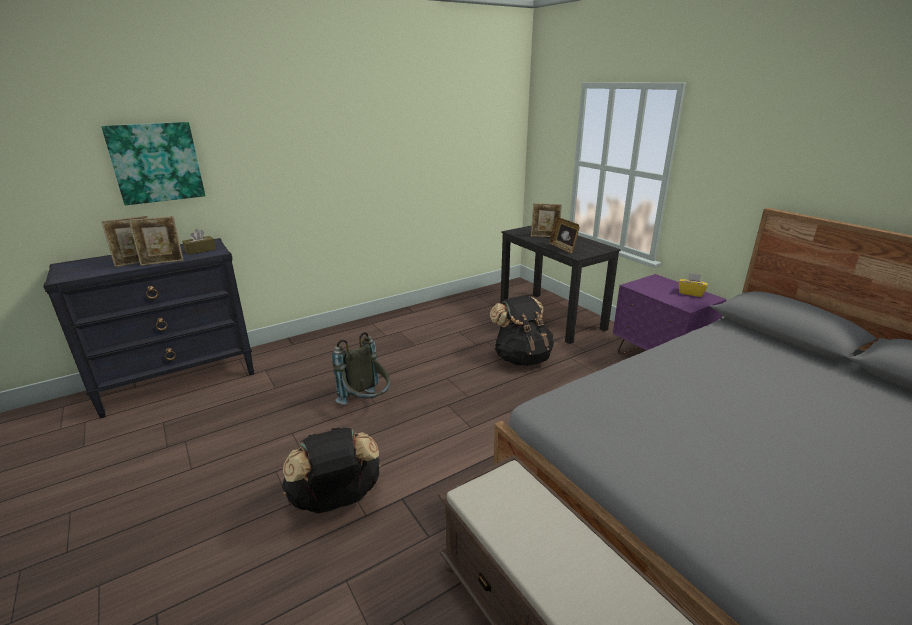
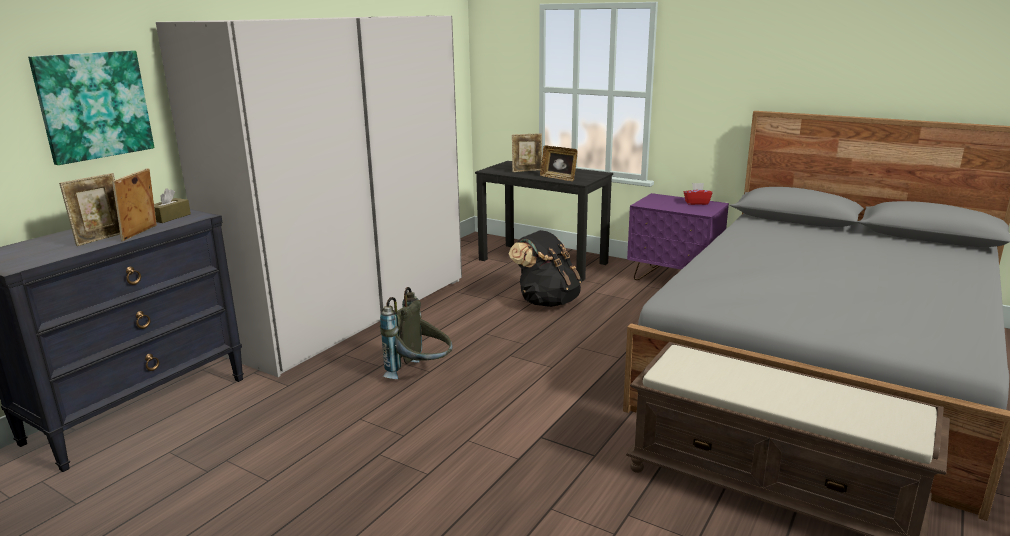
camera: 25 degrees left, 5 degrees down
picture frame [129,216,184,266] -> picture frame turned 150 degrees clockwise [112,168,157,241]
black backpack [282,427,381,513] -> none
yellow tissue box [679,273,707,297] -> red tissue box [684,183,712,205]
none -> white wardrobe [156,15,462,377]

